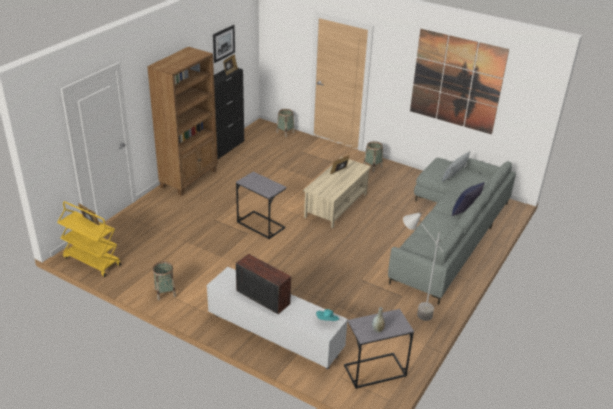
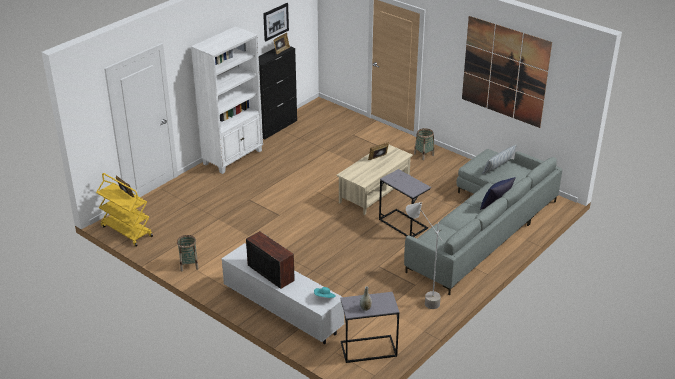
camera: 10 degrees right, 0 degrees up
brown bookcase [147,46,218,196] -> white bookcase [191,26,263,174]
grey side table [236,172,287,239] -> grey side table moved to [379,169,431,237]
basket [276,109,295,137] -> none

